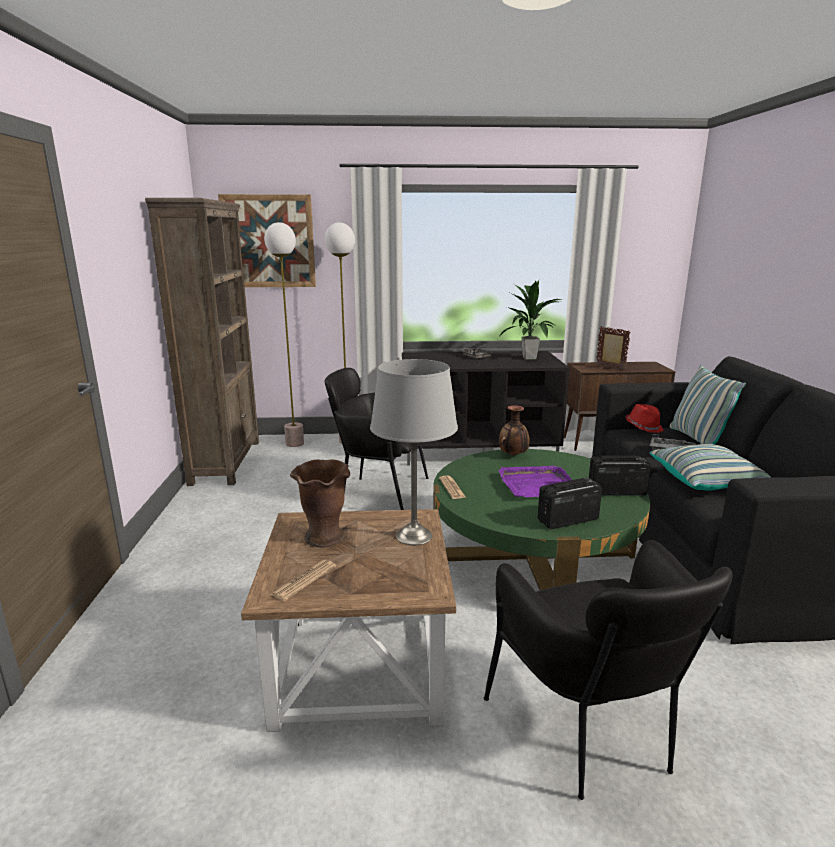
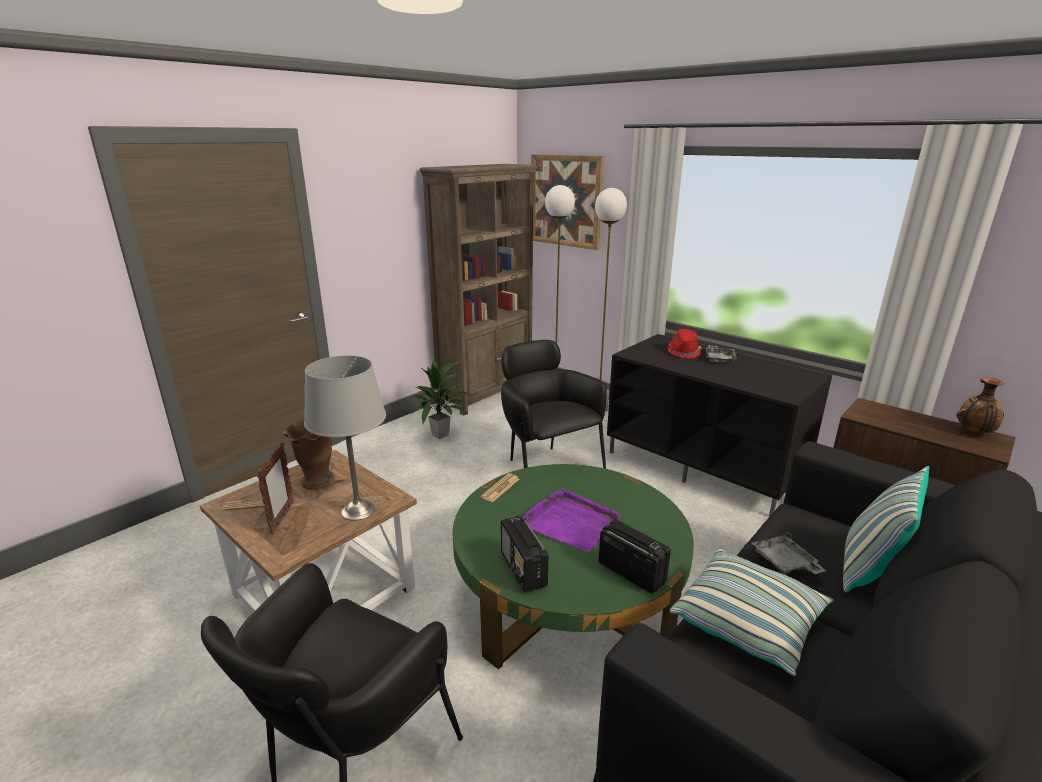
camera: 45 degrees right, 5 degrees up
potted plant [498,280,562,359] -> potted plant moved to [410,359,471,439]
vase [499,405,530,456] -> vase moved to [956,377,1004,433]
radio [538,478,602,529] -> radio turned 135 degrees counterclockwise [501,516,549,592]
picture frame [596,326,631,370] -> picture frame moved to [257,442,294,534]
red hat [626,404,664,433] -> red hat moved to [667,329,702,358]

